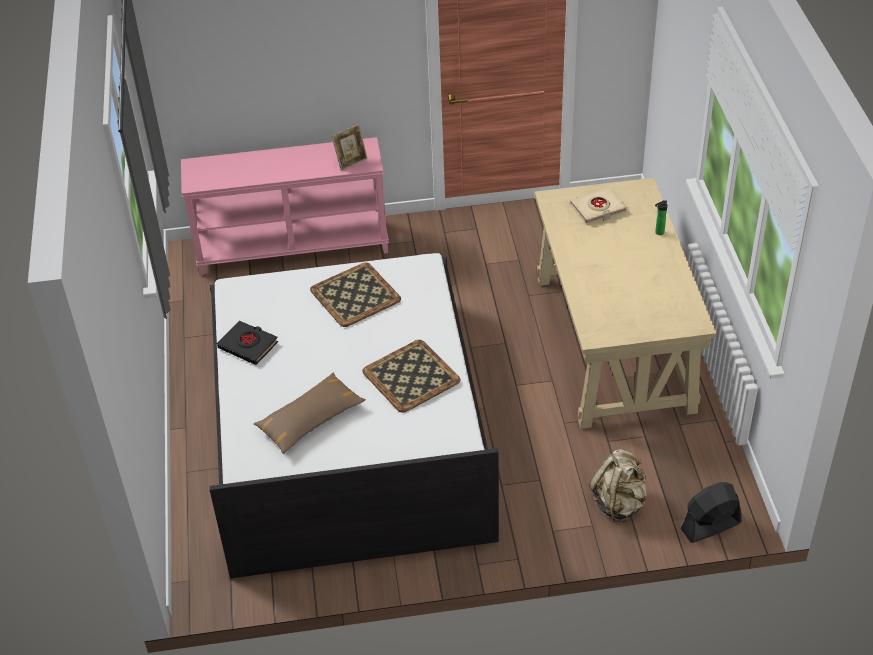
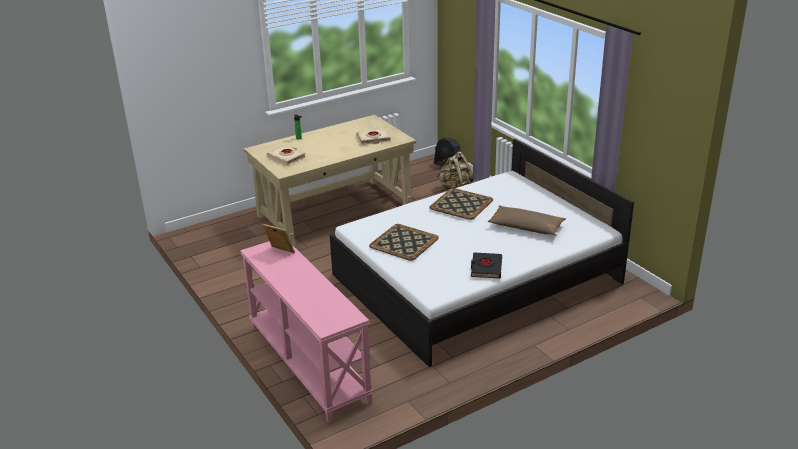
camera: 115 degrees left, 15 degrees down
none -> beige book [356,128,391,145]

